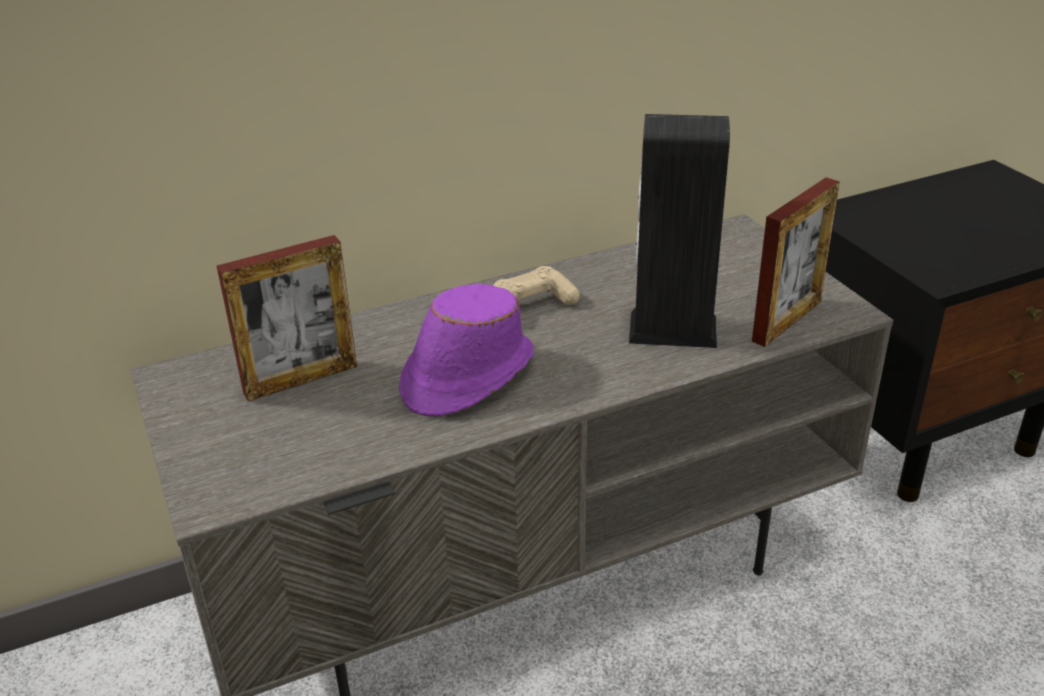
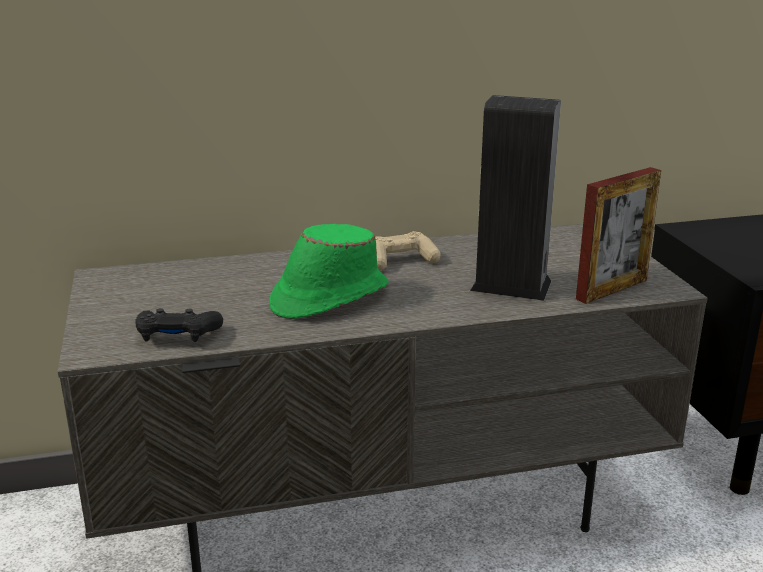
camera: 10 degrees right, 10 degrees down
picture frame [217,235,357,401] -> none
purple hat [399,284,534,417] -> green hat [269,224,388,319]
none -> black game controller [135,308,223,342]

